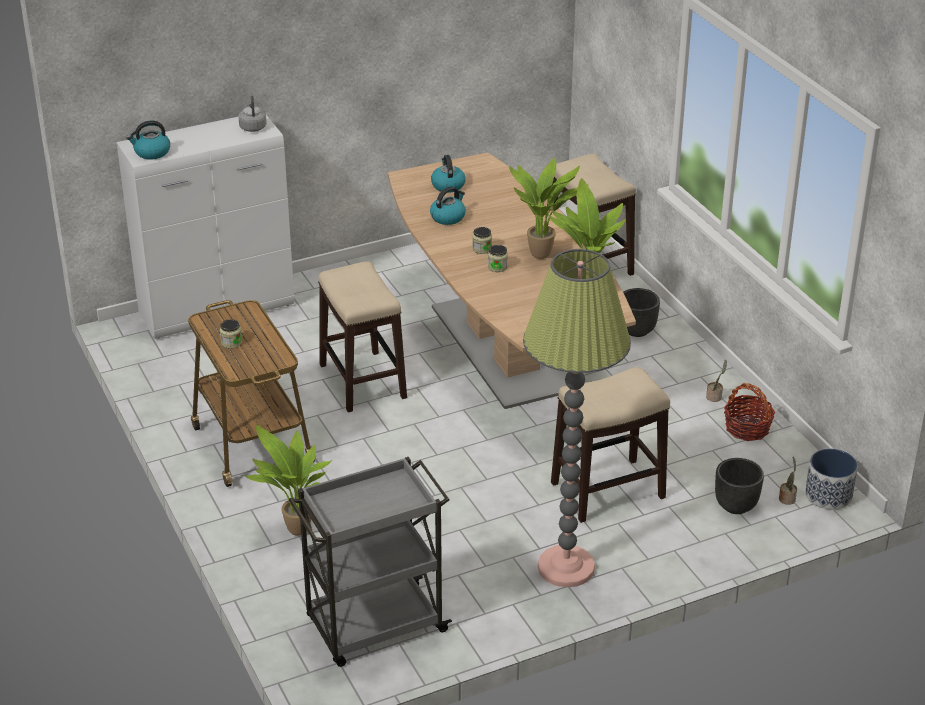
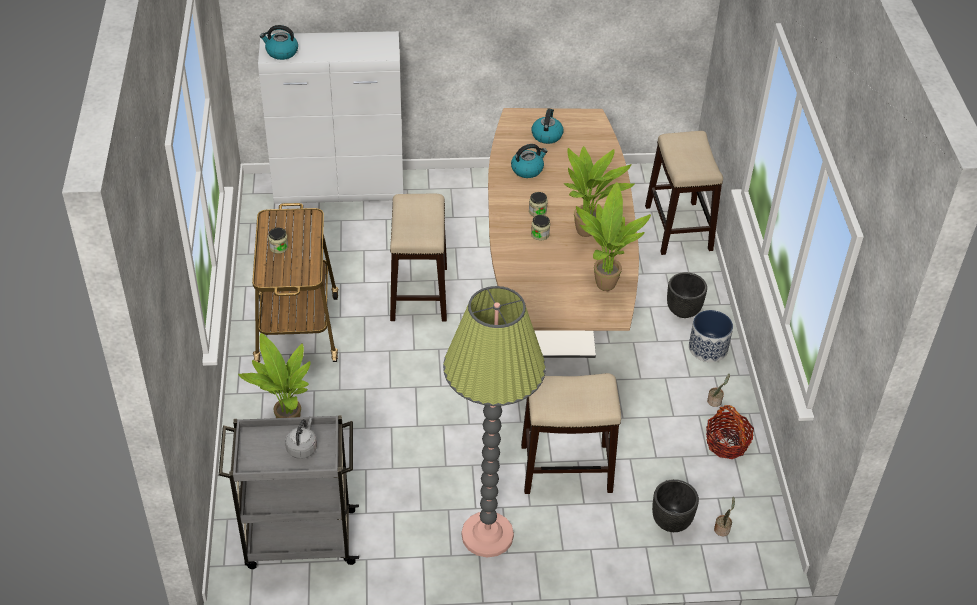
camera: 20 degrees right, 10 degrees up
grey kettle [238,95,267,132] -> grey kettle moved to [285,418,317,459]
planter [805,449,858,510] -> planter moved to [689,310,733,362]

